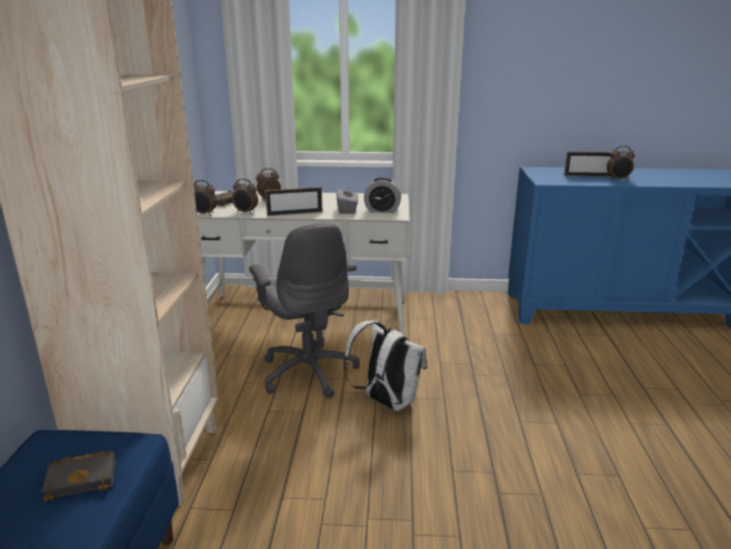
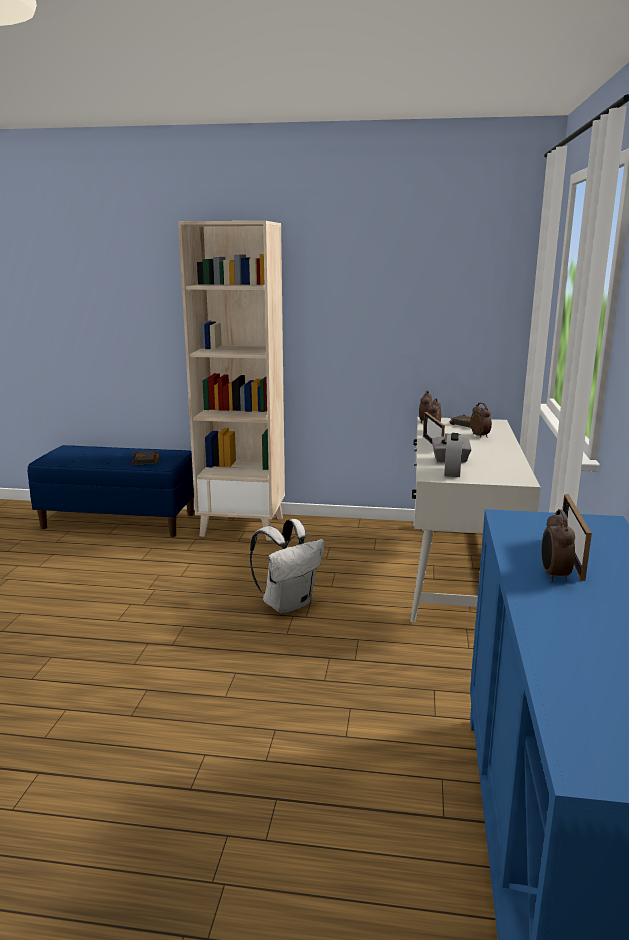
camera: 95 degrees right, 5 degrees down
grey office chair [249,223,360,398] -> none

